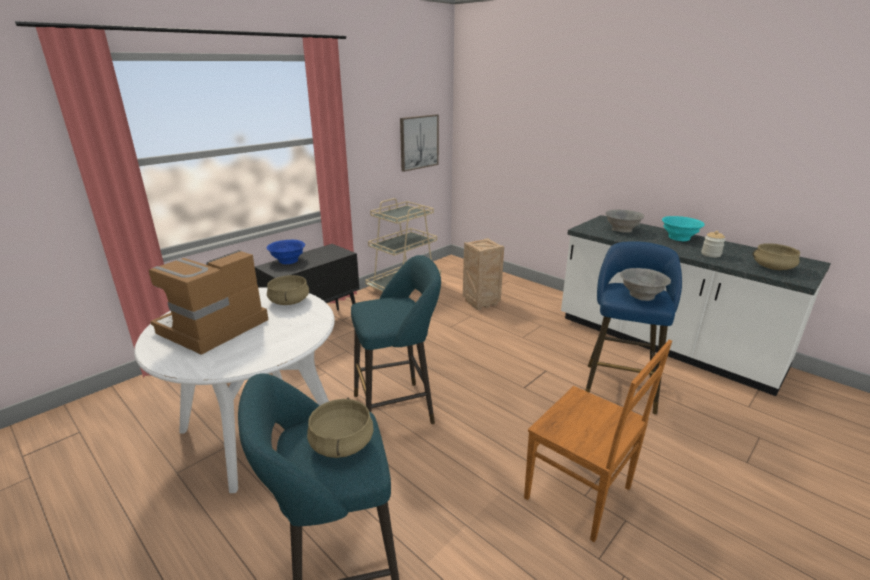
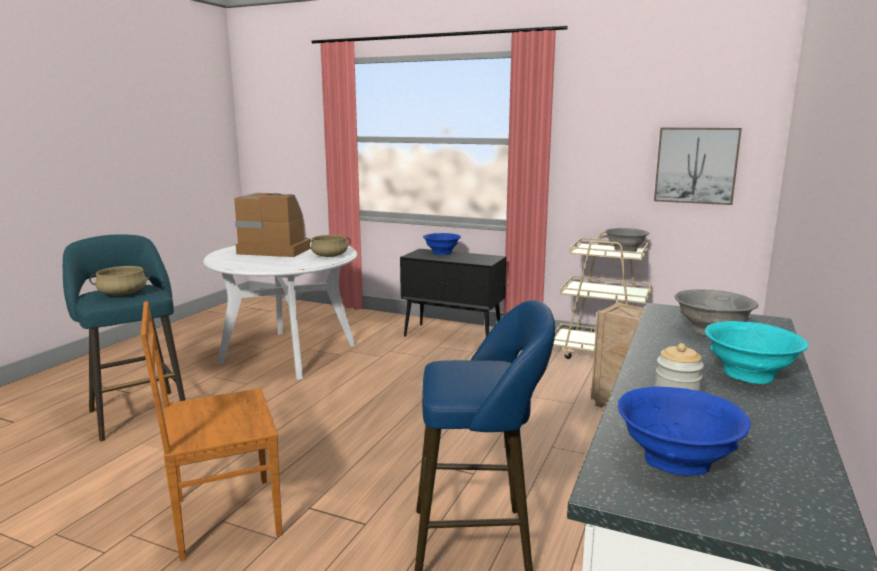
camera: 70 degrees right, 10 degrees down
turquoise stool [351,255,441,424] -> none
brown chair [524,340,672,542] -> brown chair turned 45 degrees clockwise [141,301,282,561]
grey bowl [620,268,671,301] -> grey bowl moved to [605,228,649,252]
beige cooking pot [752,243,800,270] -> blue bowl [618,386,751,476]

